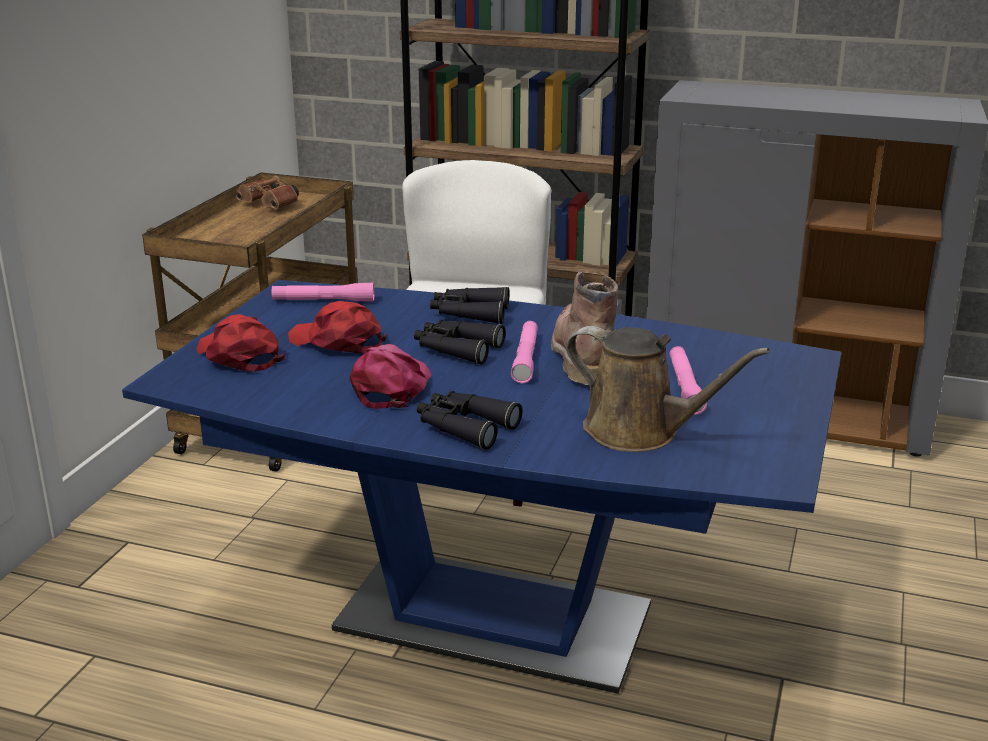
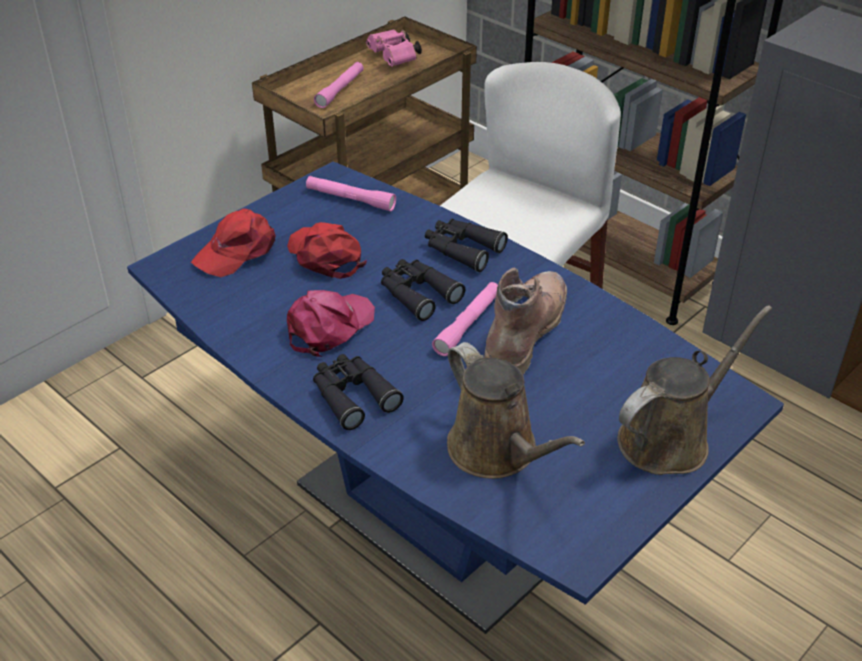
camera: 25 degrees right, 15 degrees up
red cap [196,314,285,372] -> red cap turned 120 degrees counterclockwise [191,208,276,277]
brown binoculars [235,175,299,209] -> pink binoculars [366,29,422,67]
pink flashlight [670,346,707,415] -> pink flashlight moved to [314,62,364,108]
none -> brown watering can [617,305,772,475]

